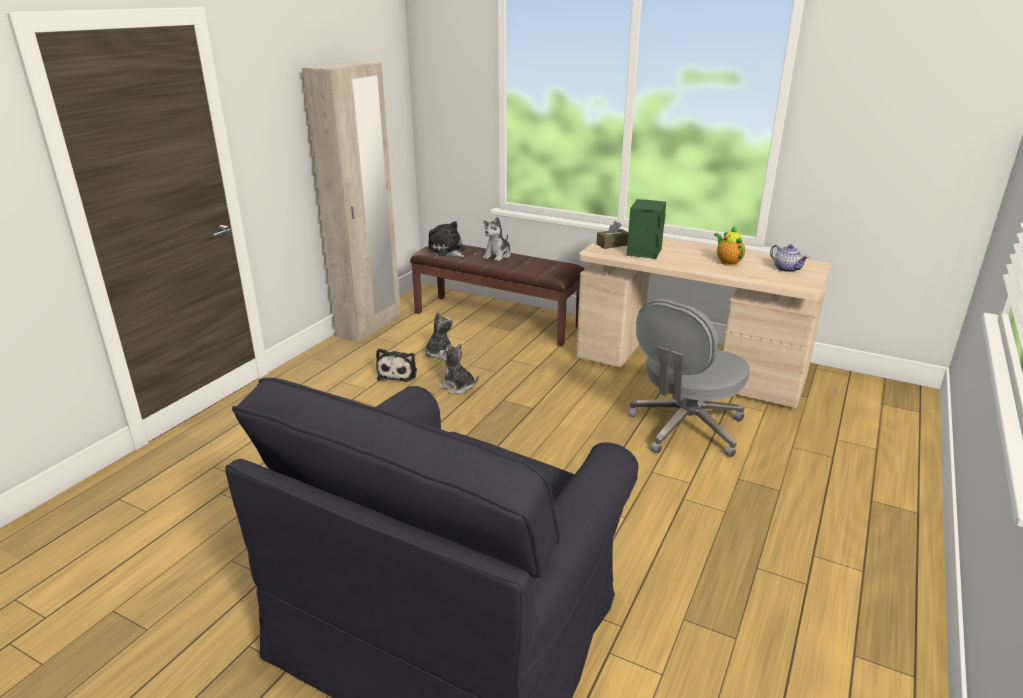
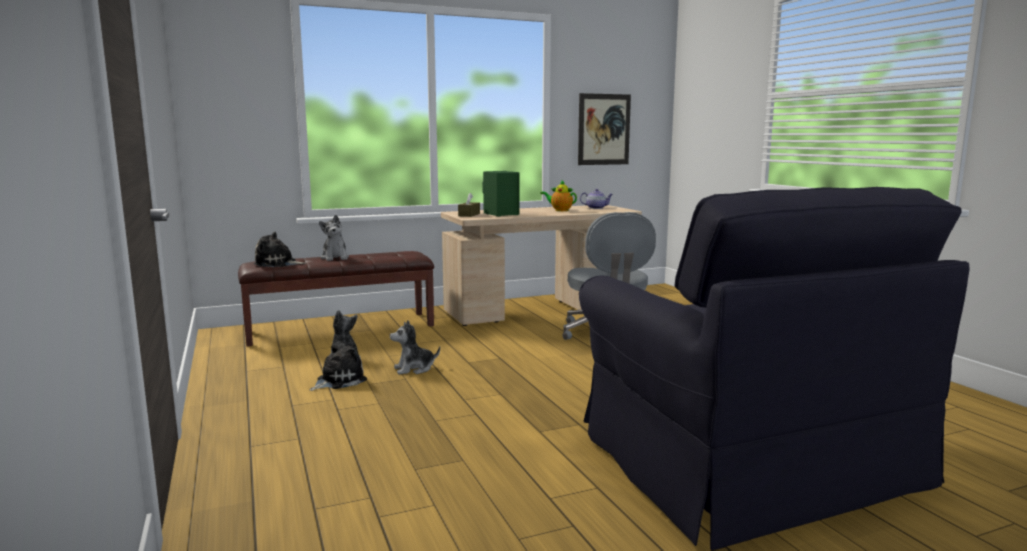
camera: 50 degrees left, 15 degrees down
beige wardrobe [302,61,400,342] -> none
plush toy [376,348,417,382] -> plush toy turned 90 degrees counterclockwise [310,345,367,391]
none -> picture [578,93,631,165]

